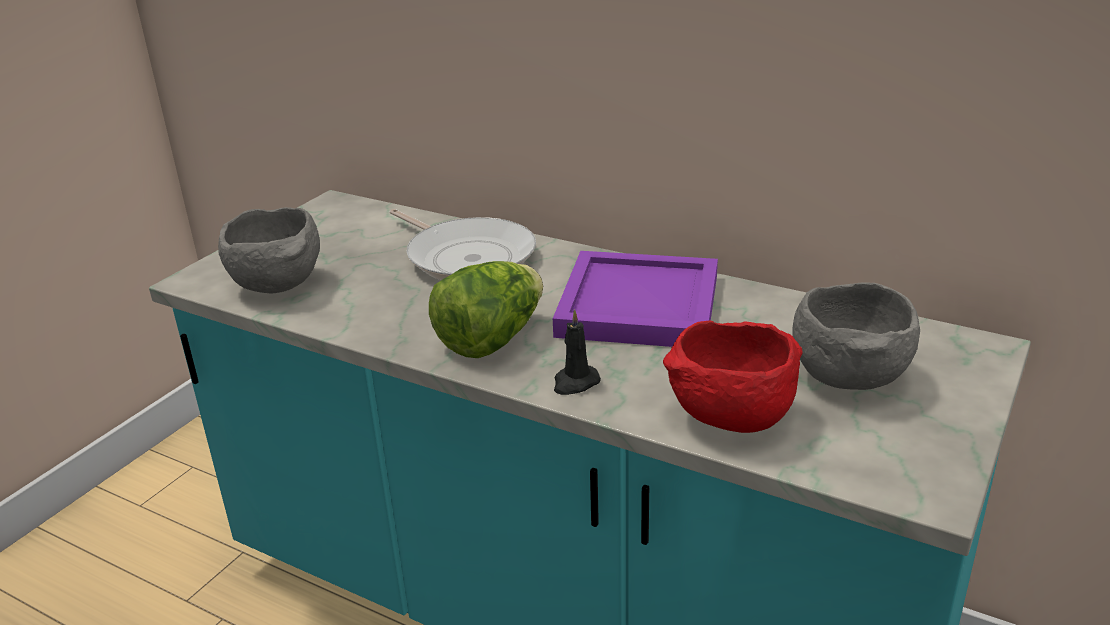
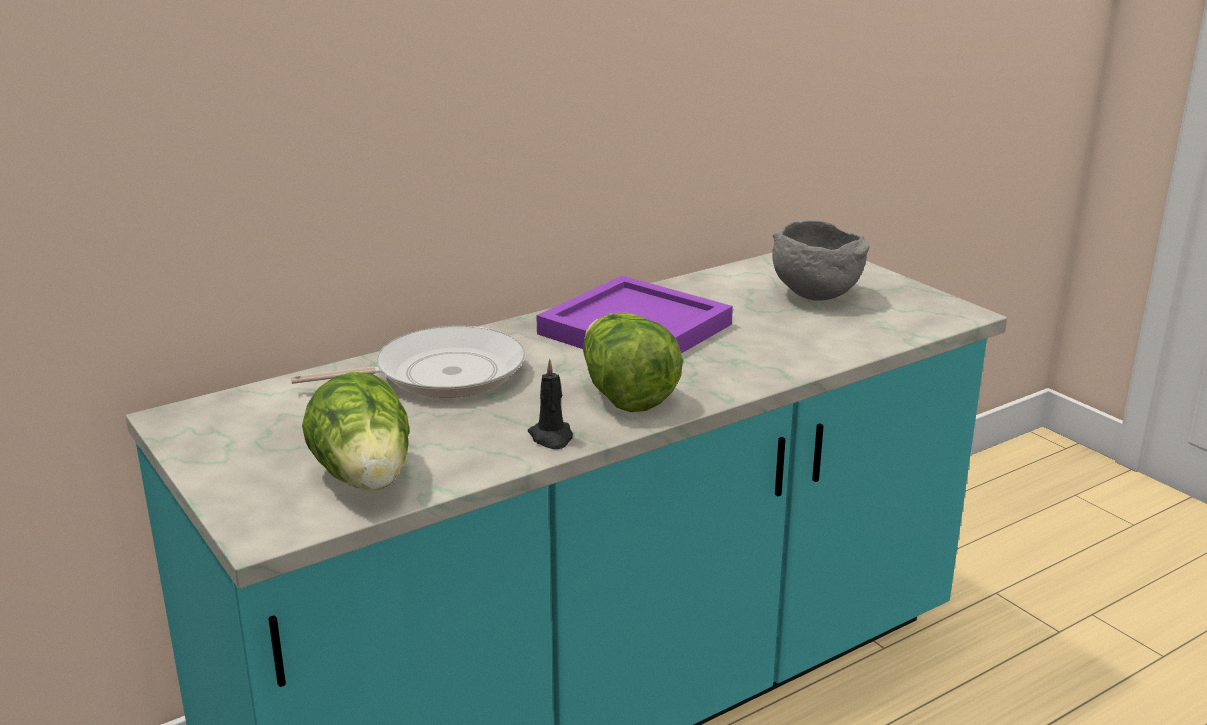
camera: 65 degrees left, 5 degrees down
grey bowl [218,207,320,294] -> lettuce [302,372,410,491]
black candle [554,309,601,395] -> black candle moved to [528,359,573,449]
red bowl [663,320,803,433] -> none

